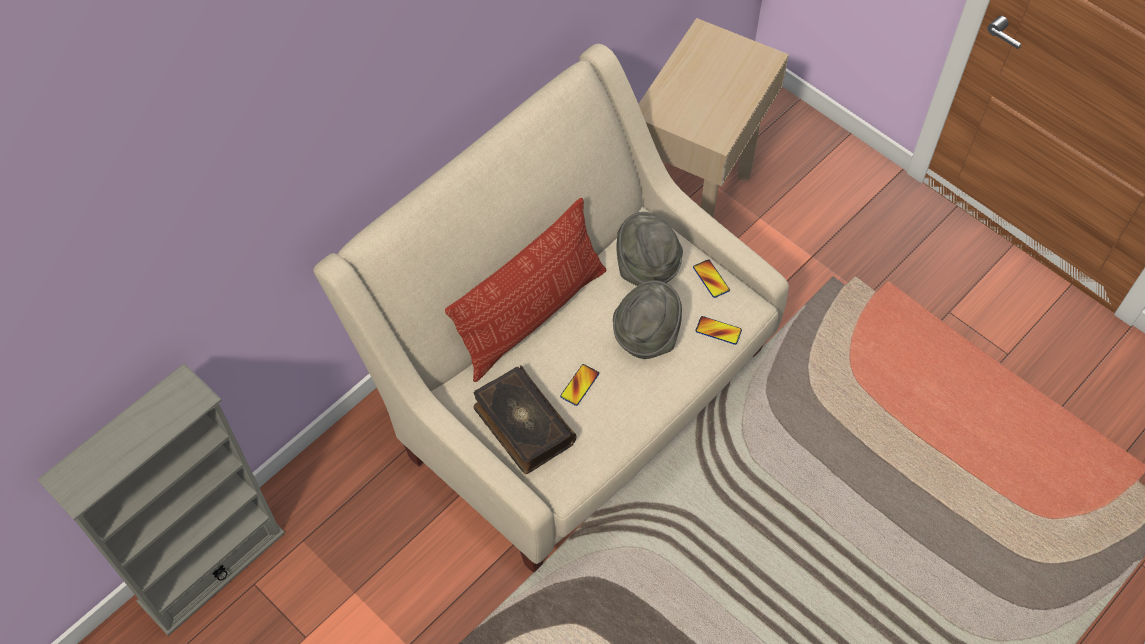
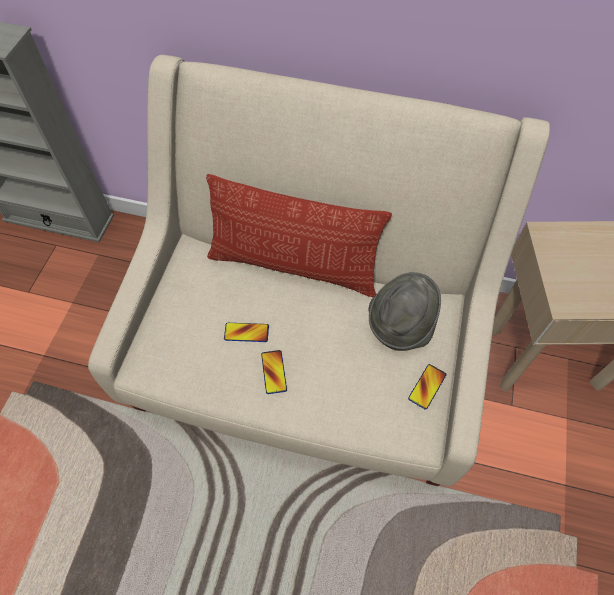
camera: 60 degrees right, 0 degrees up
book [474,365,576,474] -> none
grey hat [613,280,682,359] -> none
phone [695,316,742,345] -> phone moved to [261,350,287,394]

